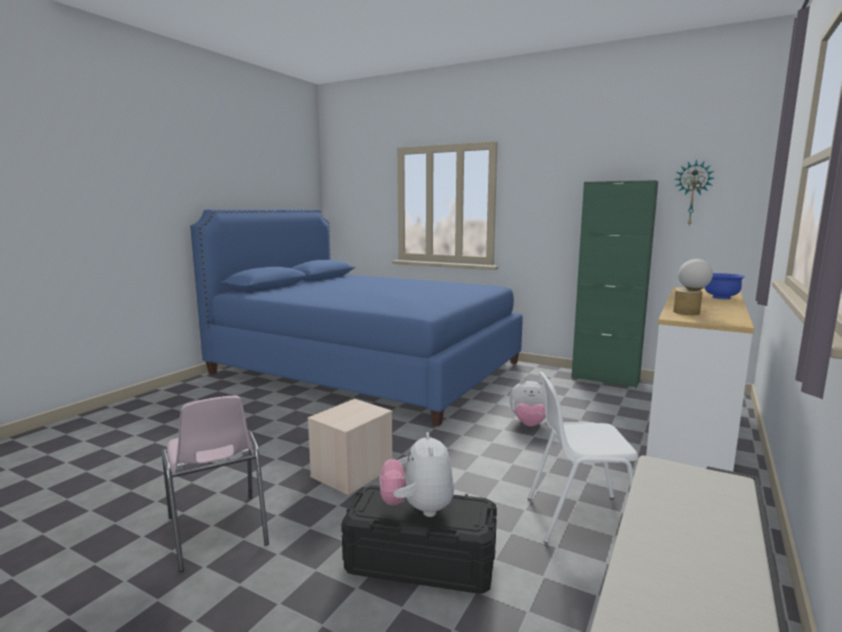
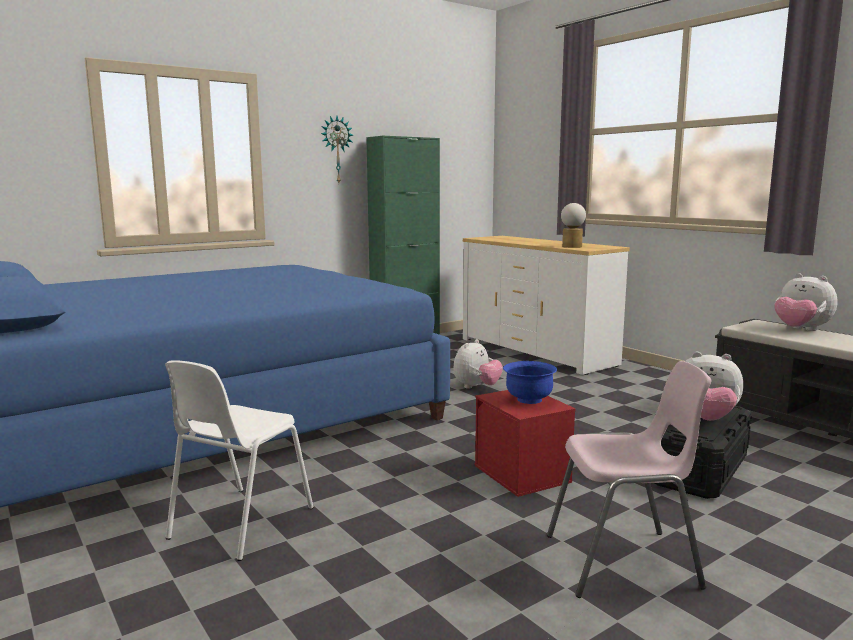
camera: 65 degrees left, 0 degrees up
beige storage box [307,399,392,495] -> red storage box [475,390,576,497]
white chair [528,372,639,544] -> white chair moved to [165,360,313,561]
wall clock [675,160,714,226] -> wall clock moved to [321,116,353,183]
blue bowl [705,273,745,299] -> blue bowl moved to [503,361,557,404]
none -> plush toy [774,273,838,331]

